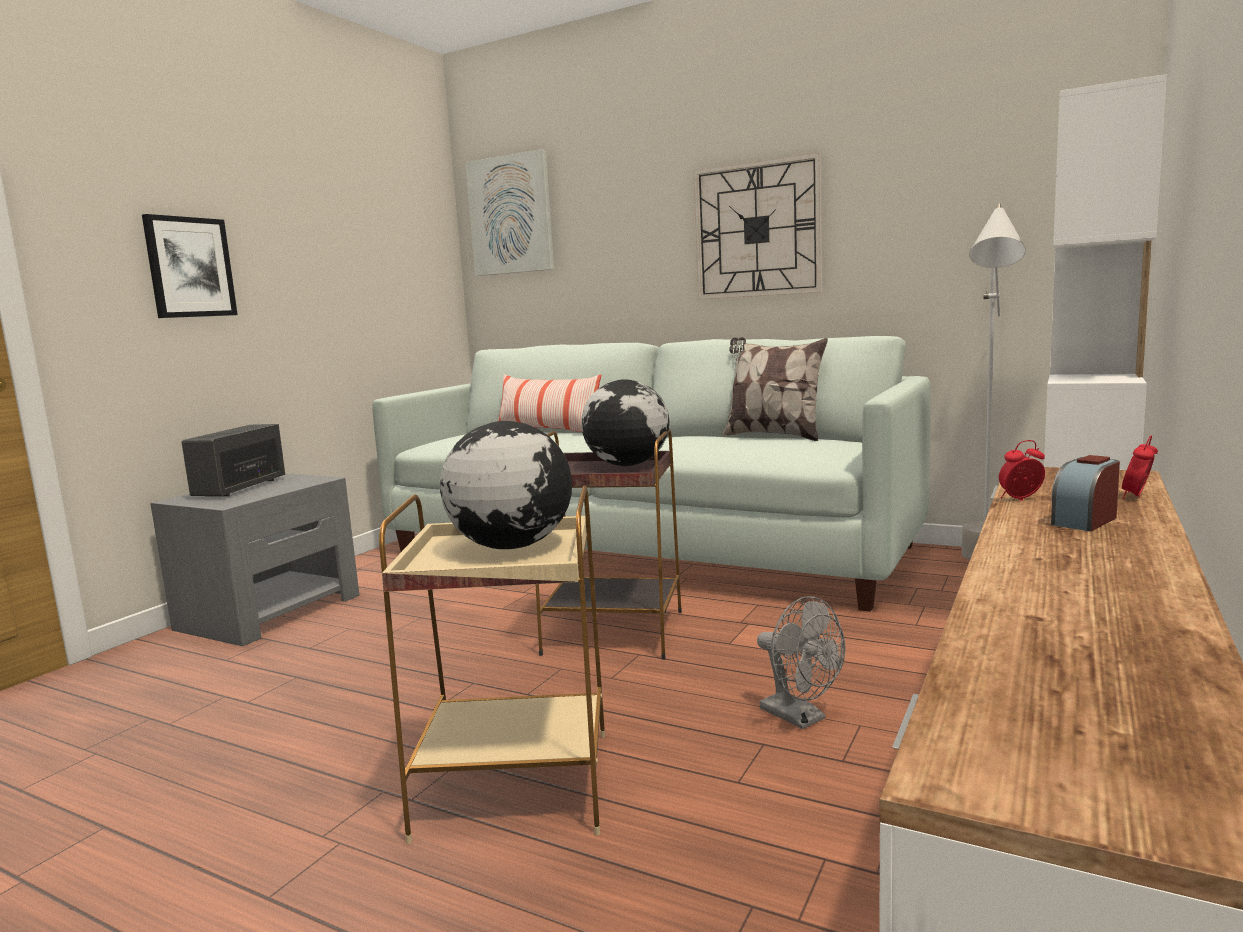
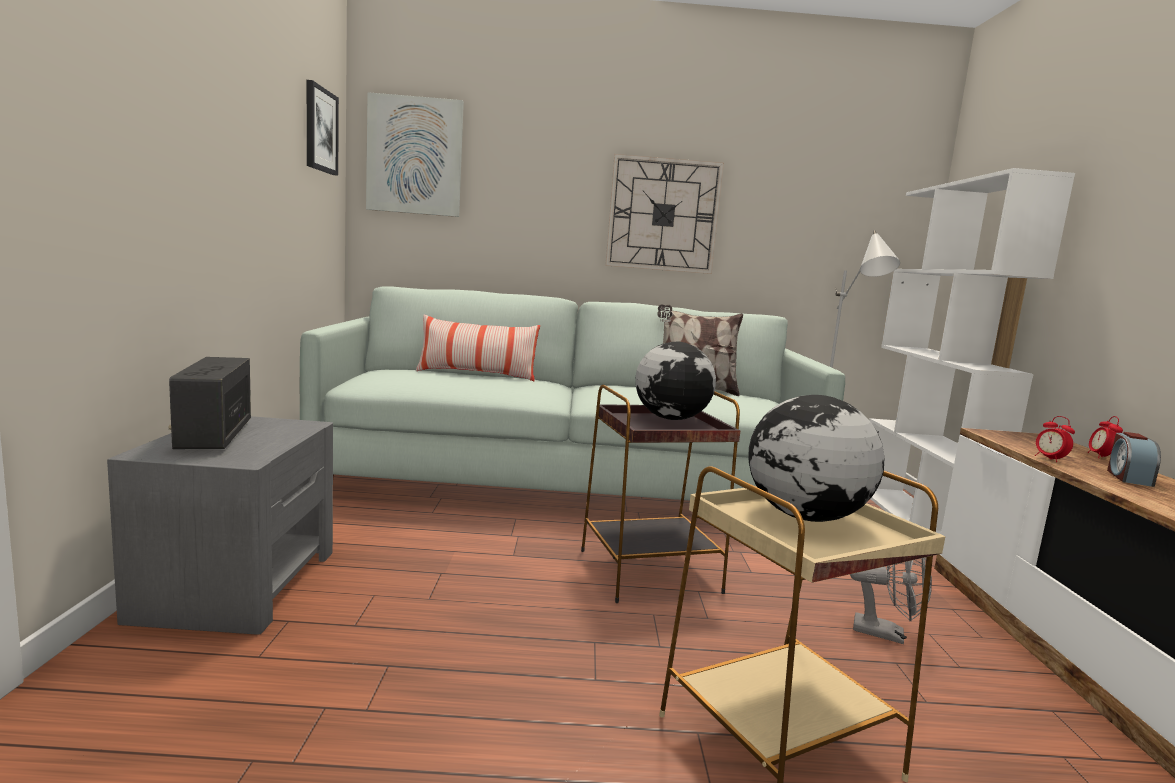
camera: 30 degrees left, 0 degrees up
picture [142,214,238,318] -> picture moved to [307,80,339,176]
alarm clock [999,440,1045,501] -> alarm clock turned 75 degrees counterclockwise [1035,416,1075,462]

